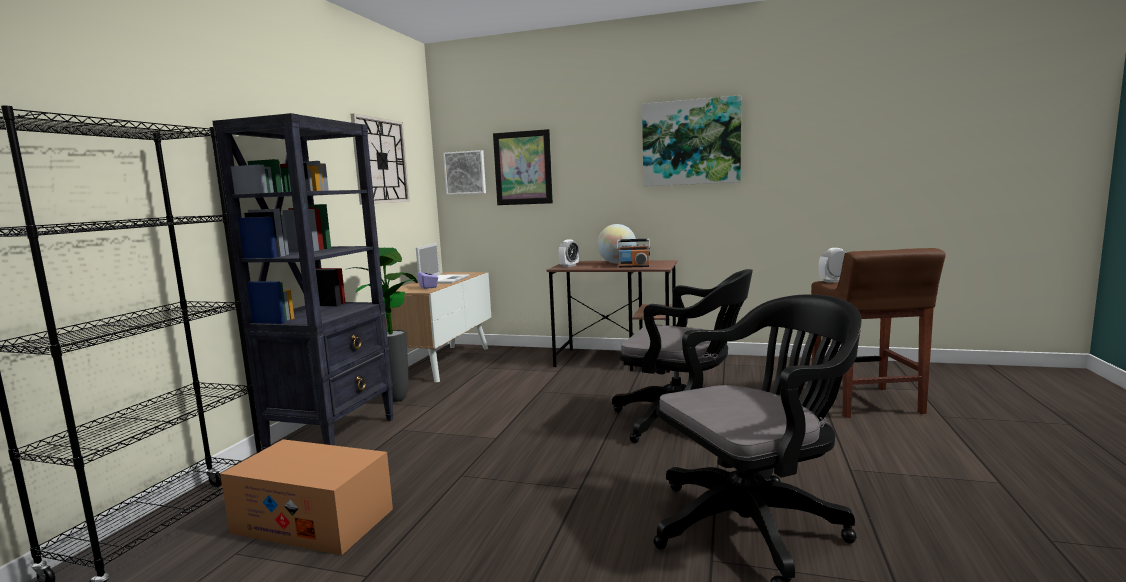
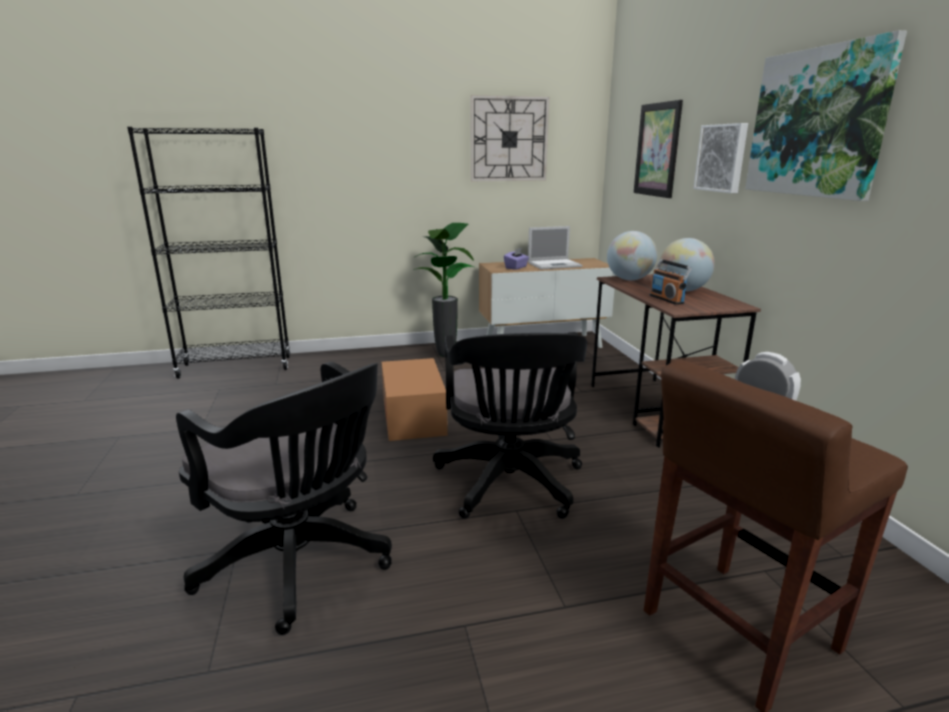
camera: 60 degrees right, 10 degrees up
black bookcase [212,113,394,450] -> none
cardboard box [220,439,393,555] -> cardboard box moved to [382,358,448,441]
picture [443,150,486,195] -> picture moved to [693,123,748,193]
alarm clock [558,240,579,267] -> globe [607,231,657,280]

